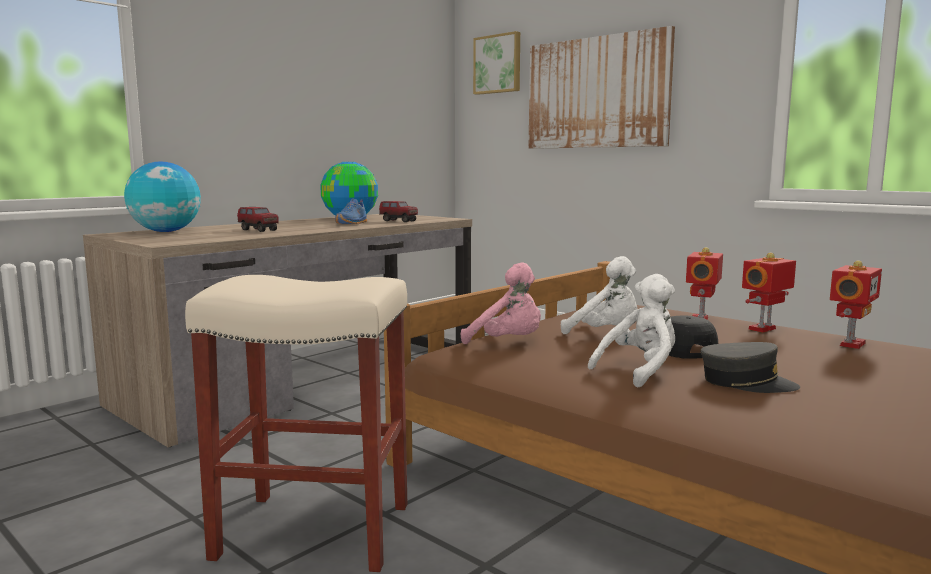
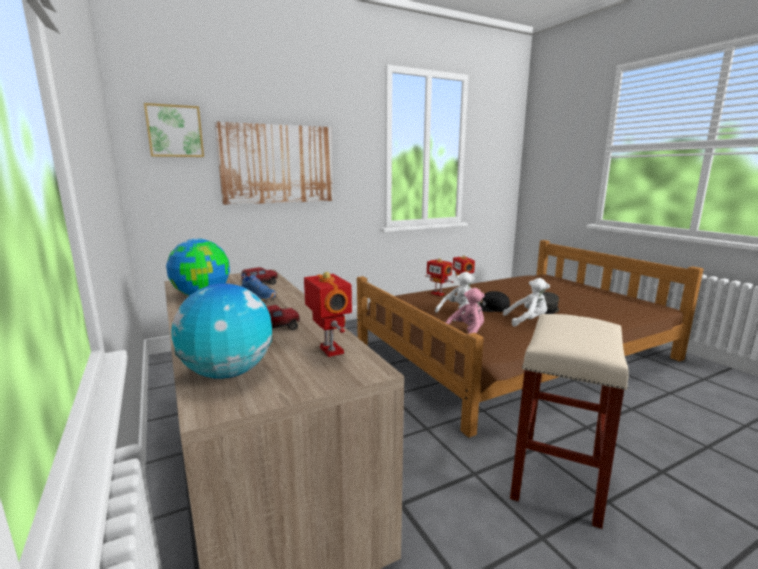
camera: 70 degrees left, 5 degrees up
white plush toy [588,274,675,388] -> white plush toy turned 105 degrees clockwise [503,278,550,327]
toy robot [830,260,882,349] -> toy robot moved to [304,272,352,357]

